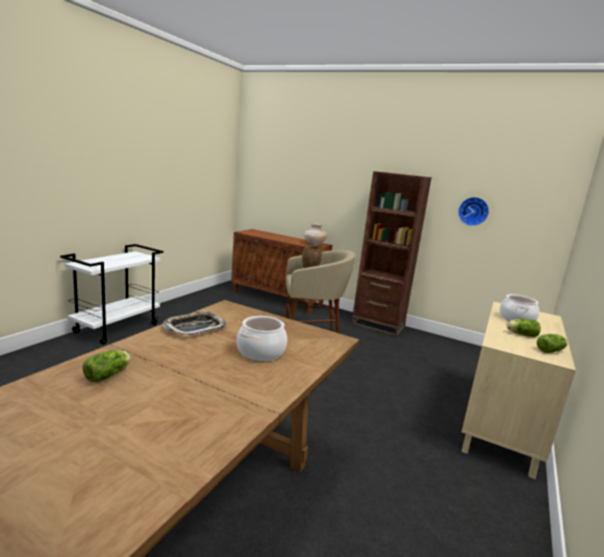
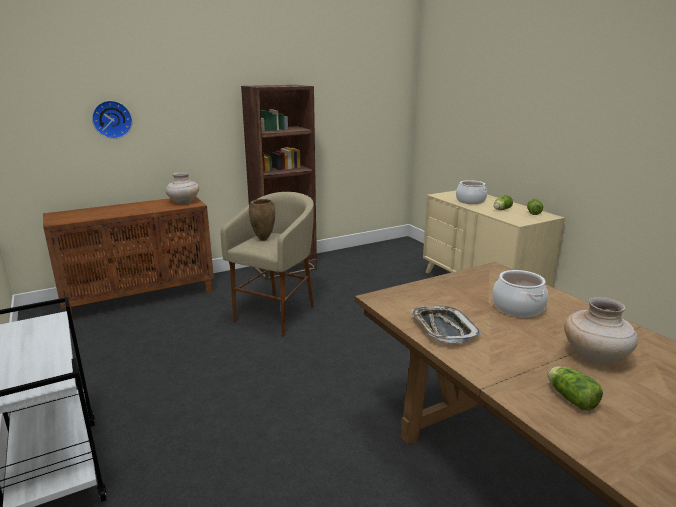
camera: 55 degrees left, 5 degrees up
wall clock [458,197,489,226] -> wall clock moved to [92,100,132,139]
none -> beige vase [564,297,638,364]

